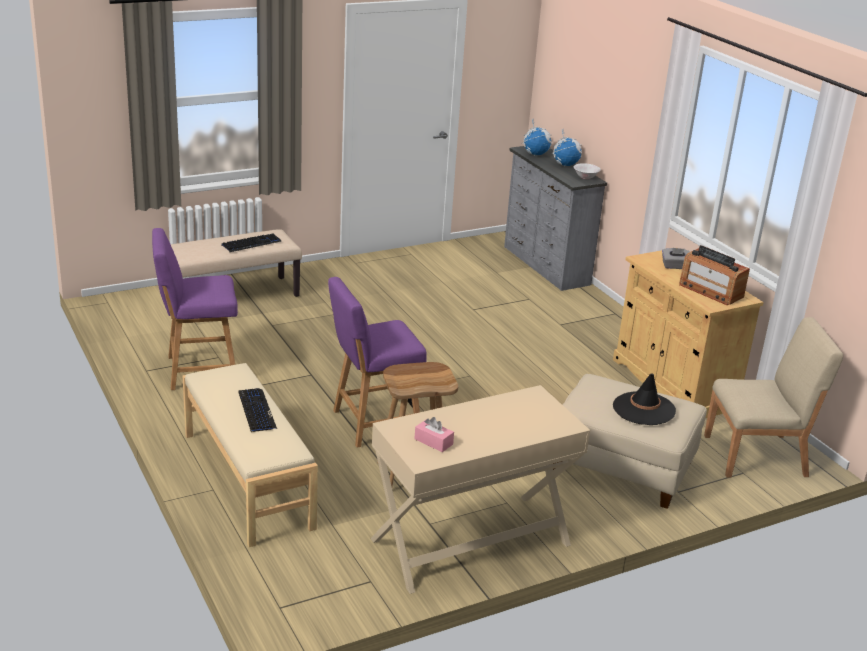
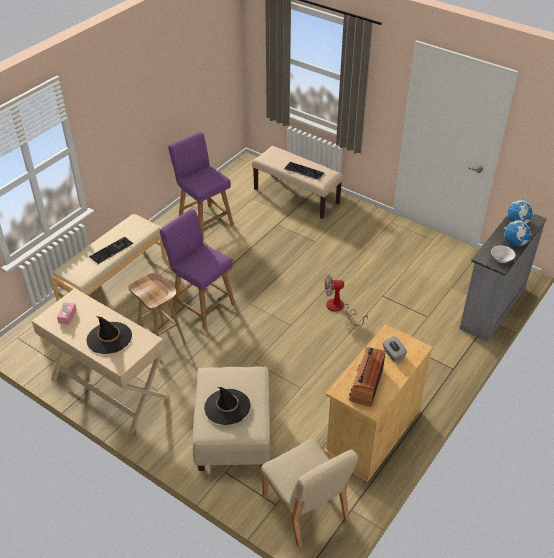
camera: 65 degrees right, 15 degrees up
none -> black hat [87,316,132,354]
none -> fan [325,274,368,326]

